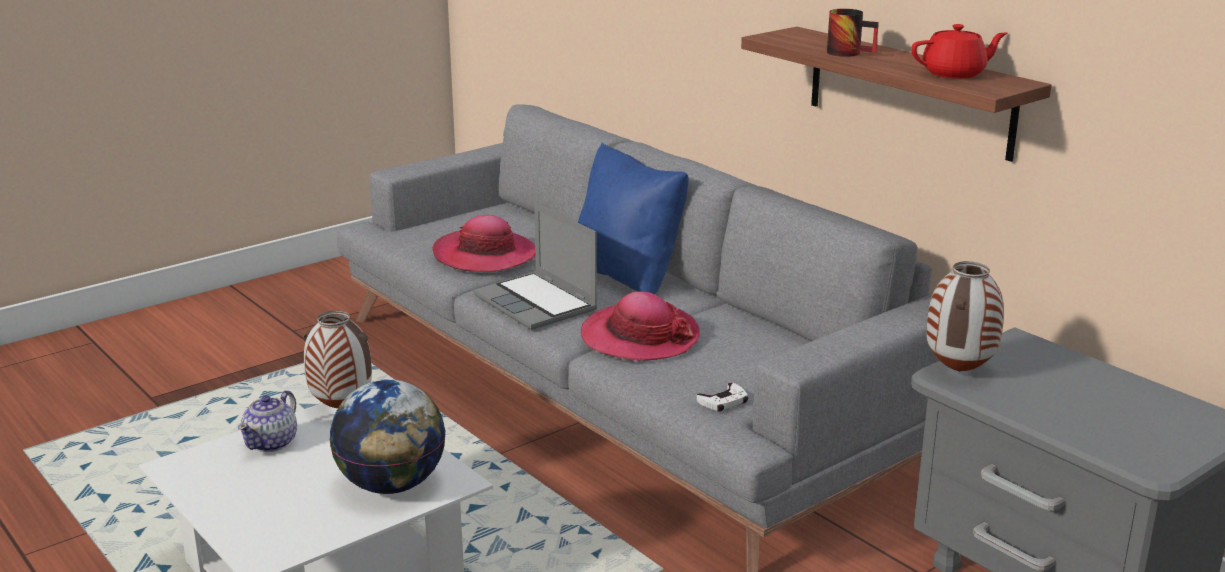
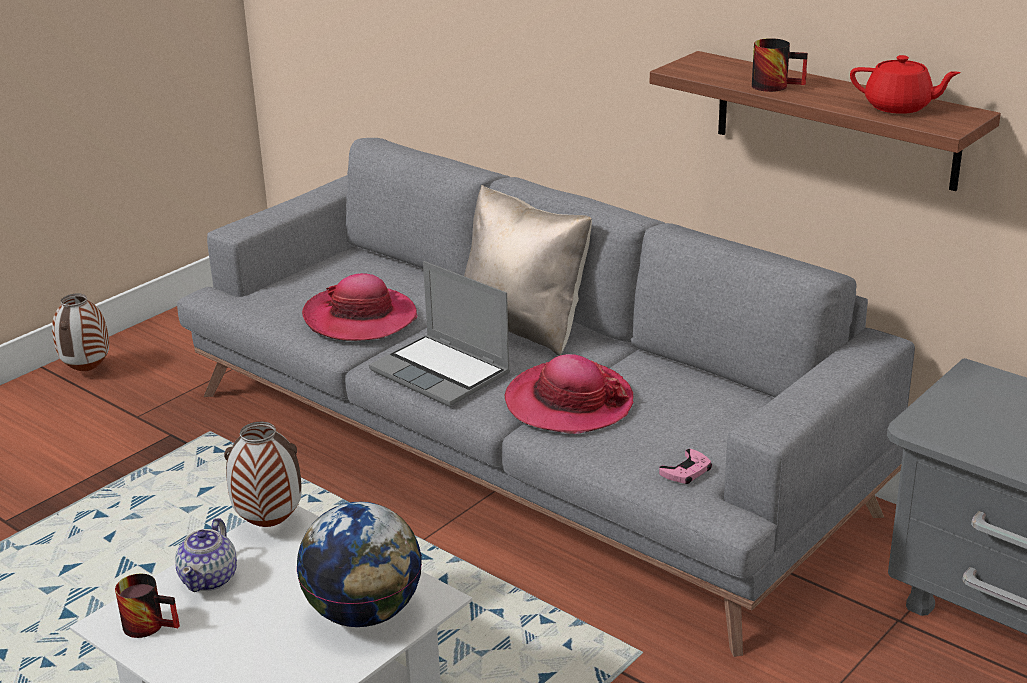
camera: 10 degrees left, 5 degrees up
blue pillow [578,143,689,294] -> beige pillow [464,185,592,356]
white game controller [696,383,748,412] -> pink game controller [659,449,712,484]
red teapot [911,24,1008,79] -> red teapot turned 45 degrees clockwise [850,55,961,114]
vase [927,261,1004,372] -> vase moved to [52,293,109,371]
none -> mug [115,574,180,638]

